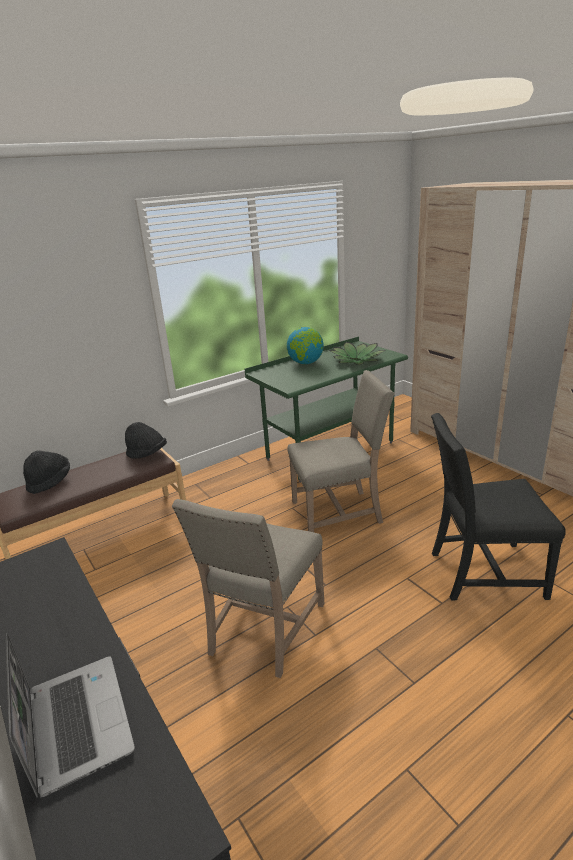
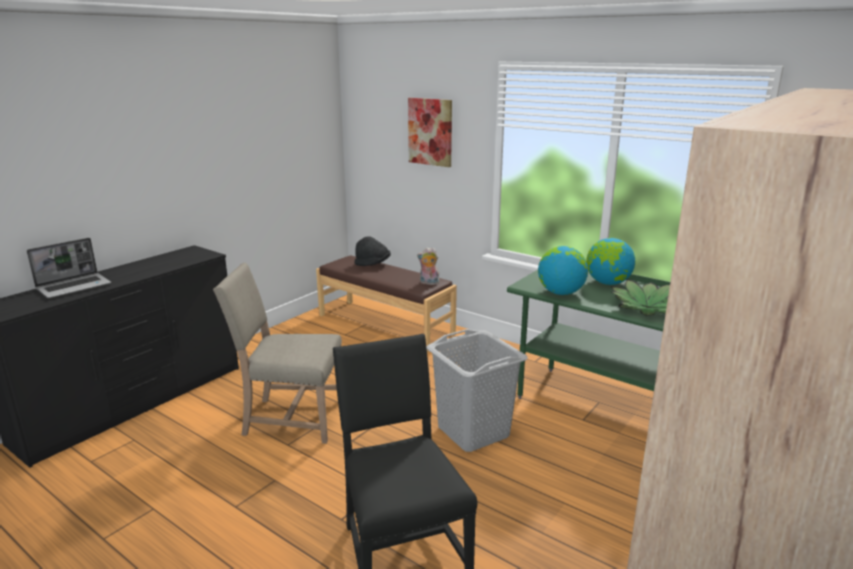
camera: 70 degrees right, 5 degrees down
black hat [125,422,167,459] -> plush toy [417,247,439,285]
beige chair [287,370,395,532] -> grey laundry basket [426,329,528,452]
none -> picture [408,98,452,167]
none -> globe [538,246,588,295]

